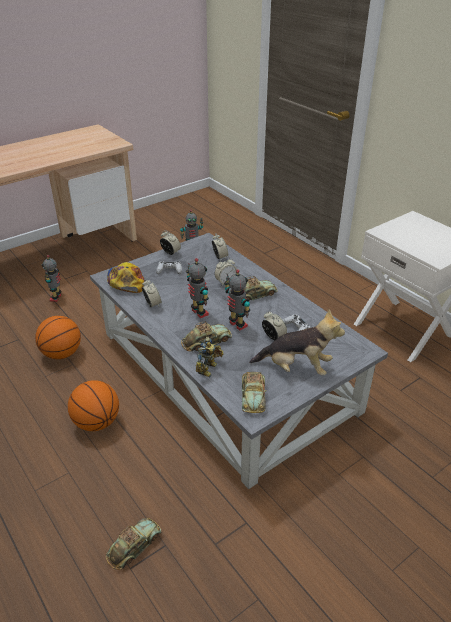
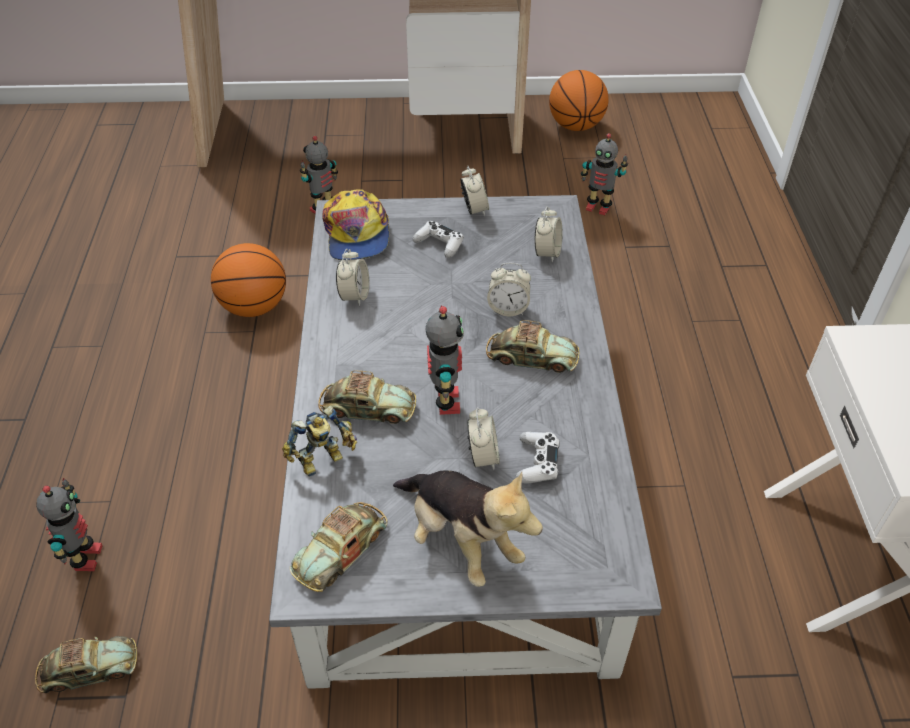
camera: 35 degrees right, 10 degrees up
basketball [68,380,119,431] -> basketball moved to [549,70,609,131]
cap [107,262,145,293] -> cap turned 150 degrees clockwise [322,190,389,260]
toy robot [186,258,209,318] -> toy robot moved to [36,478,103,571]

